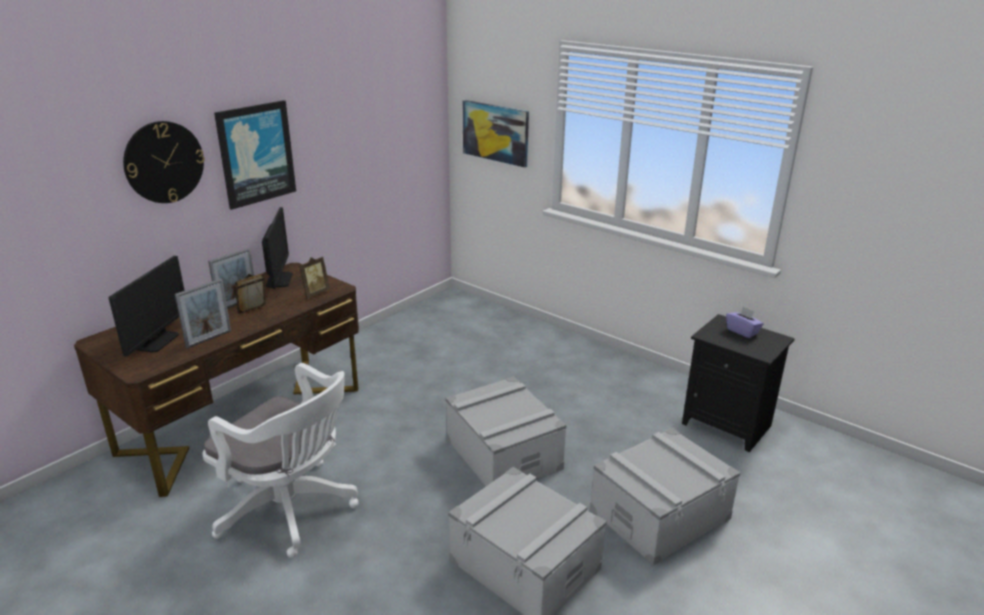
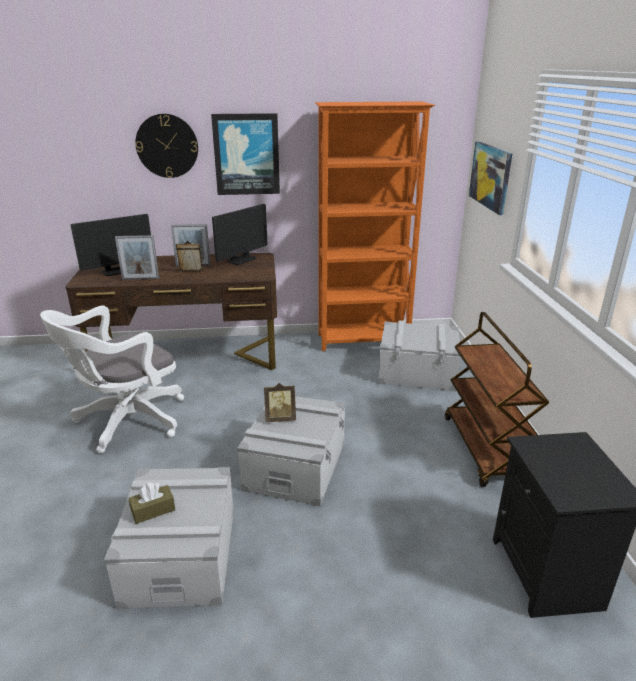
camera: 45 degrees right, 0 degrees up
white office chair [202,363,359,558] -> white office chair turned 60 degrees clockwise [40,305,184,454]
picture frame [299,257,330,299] -> picture frame moved to [264,383,296,422]
grey storage box [590,428,741,565] -> grey storage box moved to [378,320,461,391]
purple tissue box [726,307,764,338] -> none
none -> brown tissue box [129,483,175,524]
none -> orange bookcase [315,101,435,351]
none -> brown cart [445,312,549,487]

